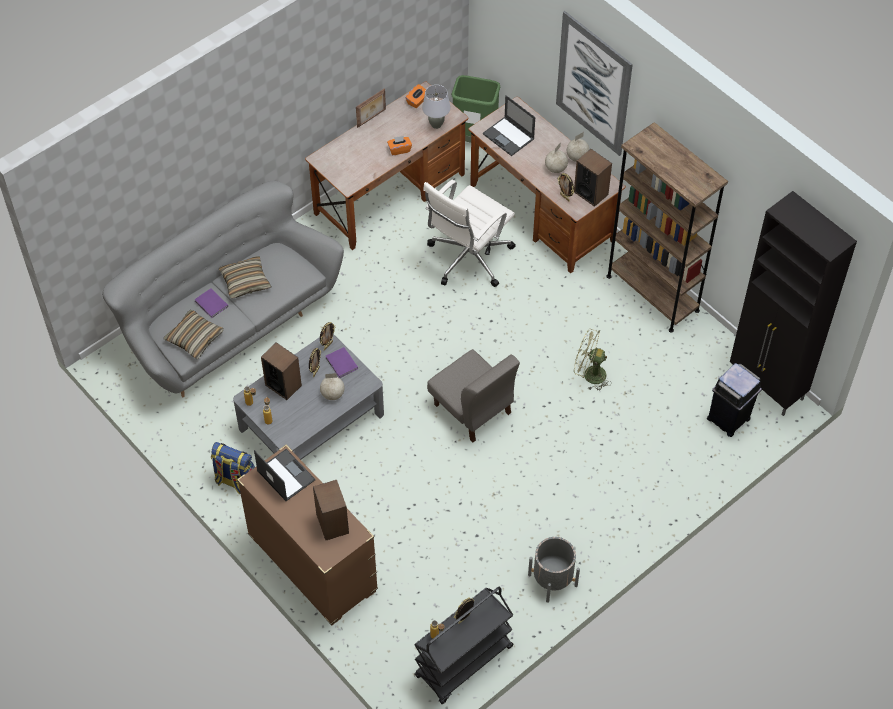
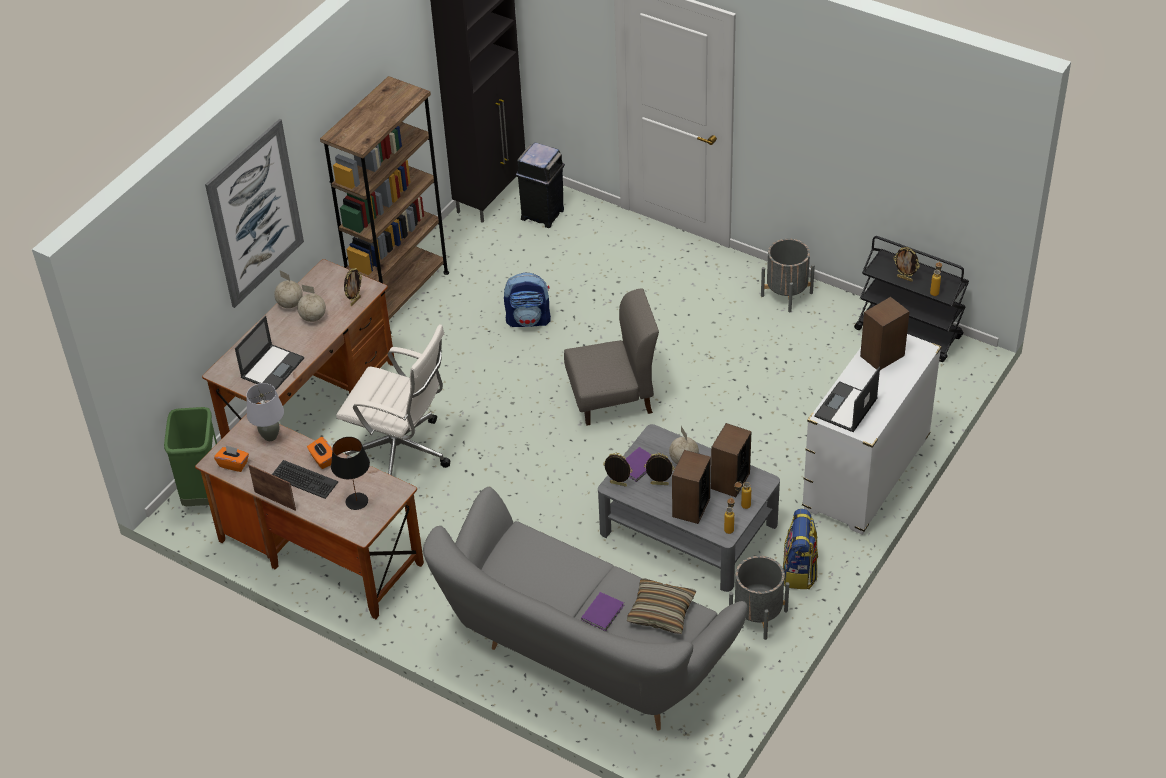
camera: 105 degrees left, 10 degrees down
pillow [219,256,271,299] -> none
brown dresser [237,445,378,625] -> white dresser [802,334,942,535]
grey chair [427,349,520,442] -> grey chair turned 45 degrees clockwise [564,288,659,426]
speaker [574,149,612,207] -> speaker moved to [711,423,751,497]
green fan [574,329,612,391] -> backpack [504,272,551,327]
none -> keyboard [272,460,338,499]
none -> black table lamp [331,437,370,510]
none -> grey planter [729,556,789,640]

